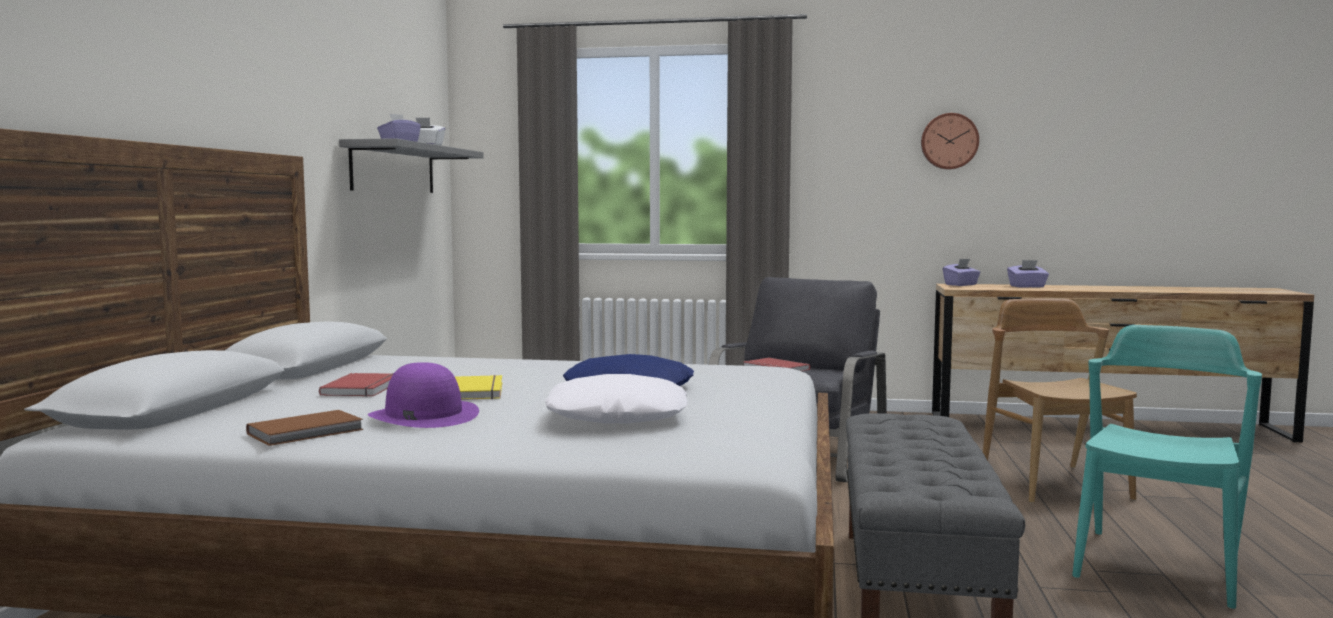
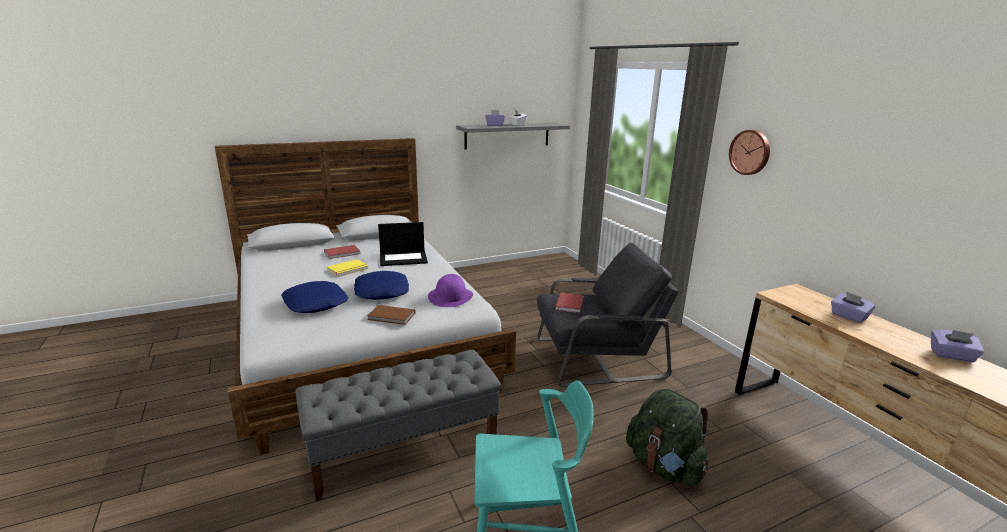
camera: 55 degrees right, 15 degrees up
brown book [246,410,364,446] -> brown book moved to [367,305,416,325]
purple hat [368,362,479,428] -> purple hat moved to [428,274,473,307]
white pillow [545,374,687,424] -> blue pillow [281,281,348,313]
wall clock [921,113,979,169] -> wall clock moved to [729,130,770,175]
purple tissue box [943,259,981,286] -> purple tissue box moved to [931,330,985,362]
brown chair [983,298,1137,503] -> green backpack [626,389,708,486]
none -> laptop [378,222,428,266]

